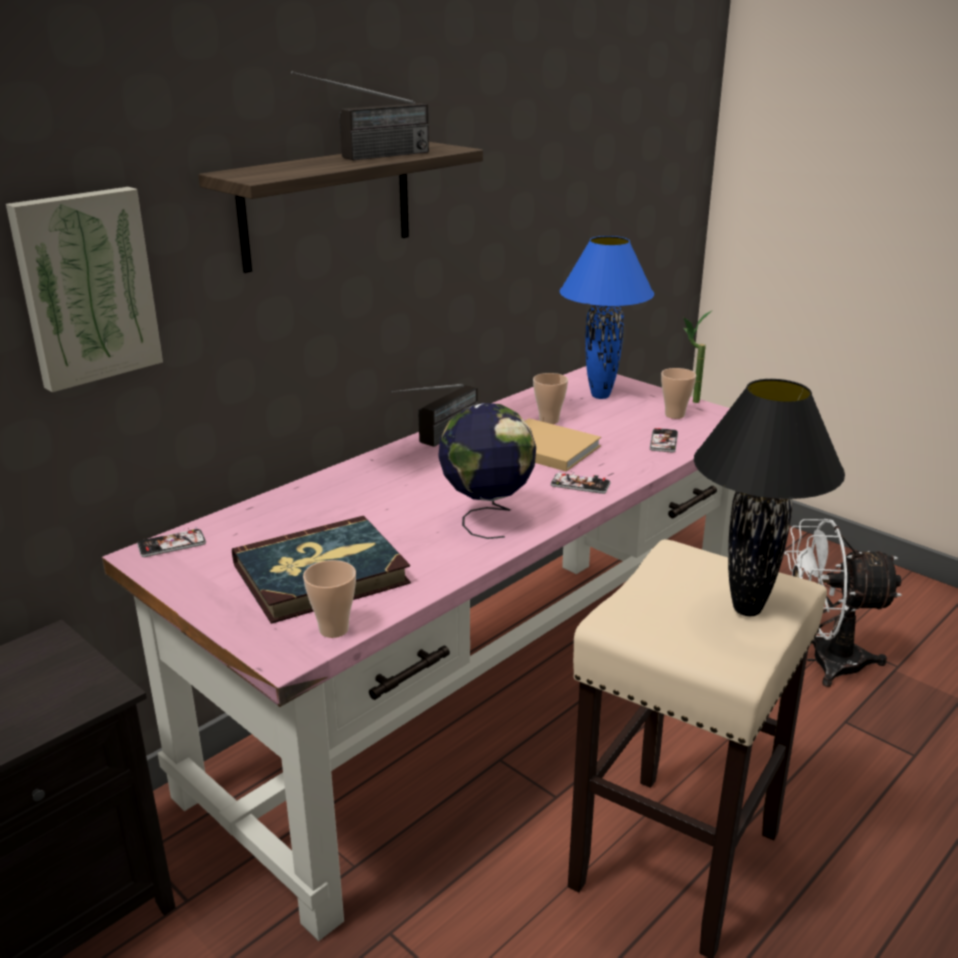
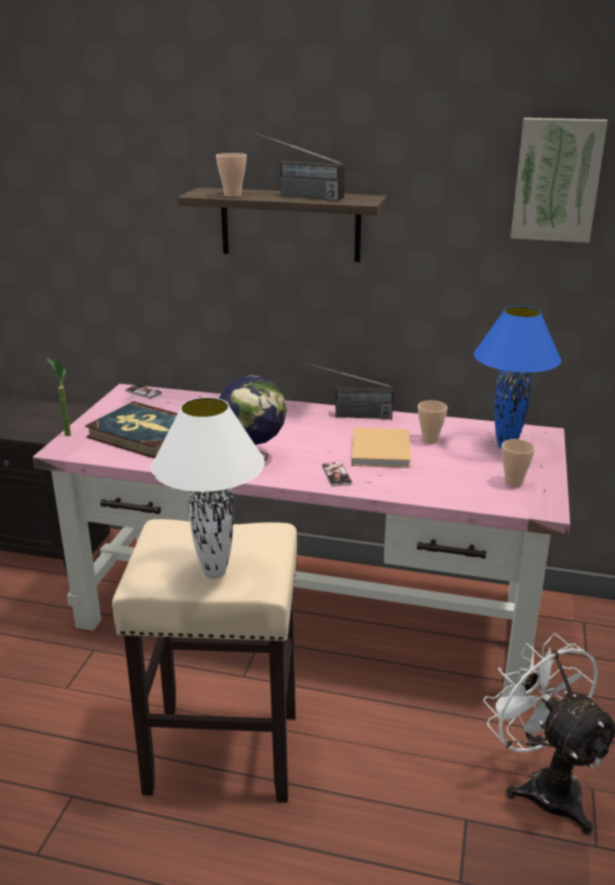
camera: 60 degrees right, 0 degrees up
picture [6,187,163,392] -> picture moved to [510,118,608,243]
cup [303,560,356,638] -> cup moved to [216,153,247,197]
phone [649,428,678,453] -> none
potted plant [683,311,711,403] -> potted plant moved to [46,358,71,436]
black table lamp [694,379,845,616] -> white table lamp [151,397,265,579]

